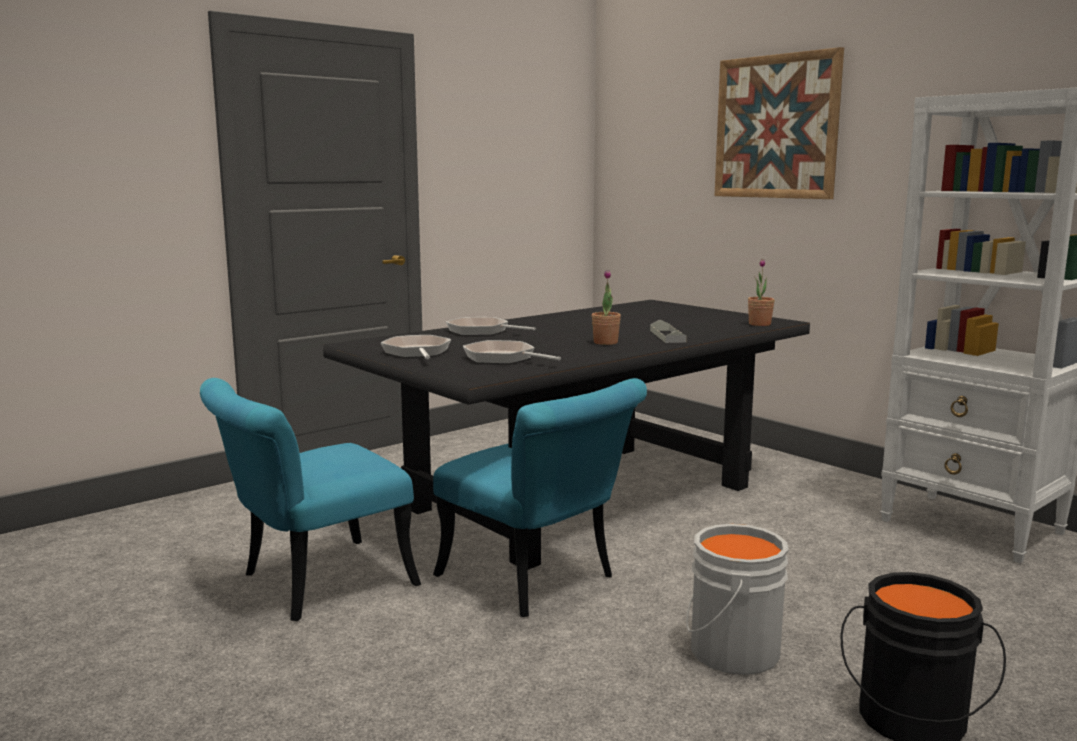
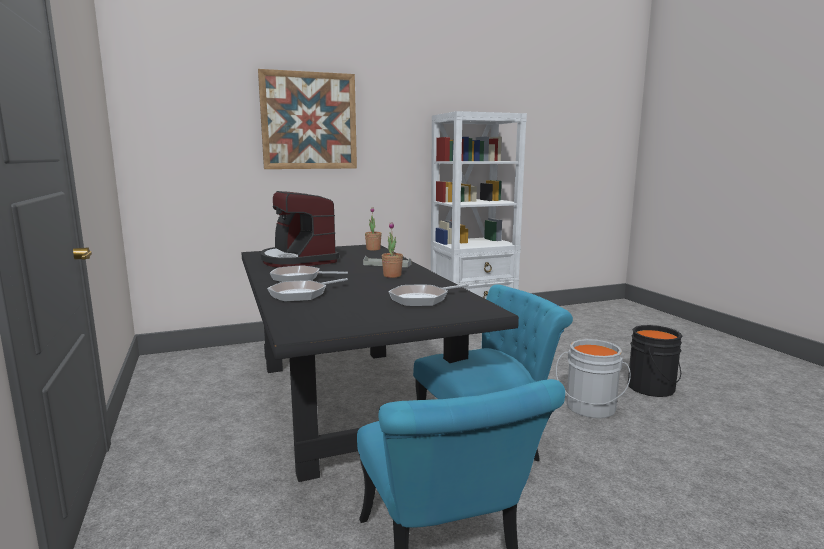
camera: 70 degrees left, 0 degrees up
frying pan [381,335,451,359] -> frying pan moved to [270,265,348,282]
none -> coffee machine [260,191,339,267]

